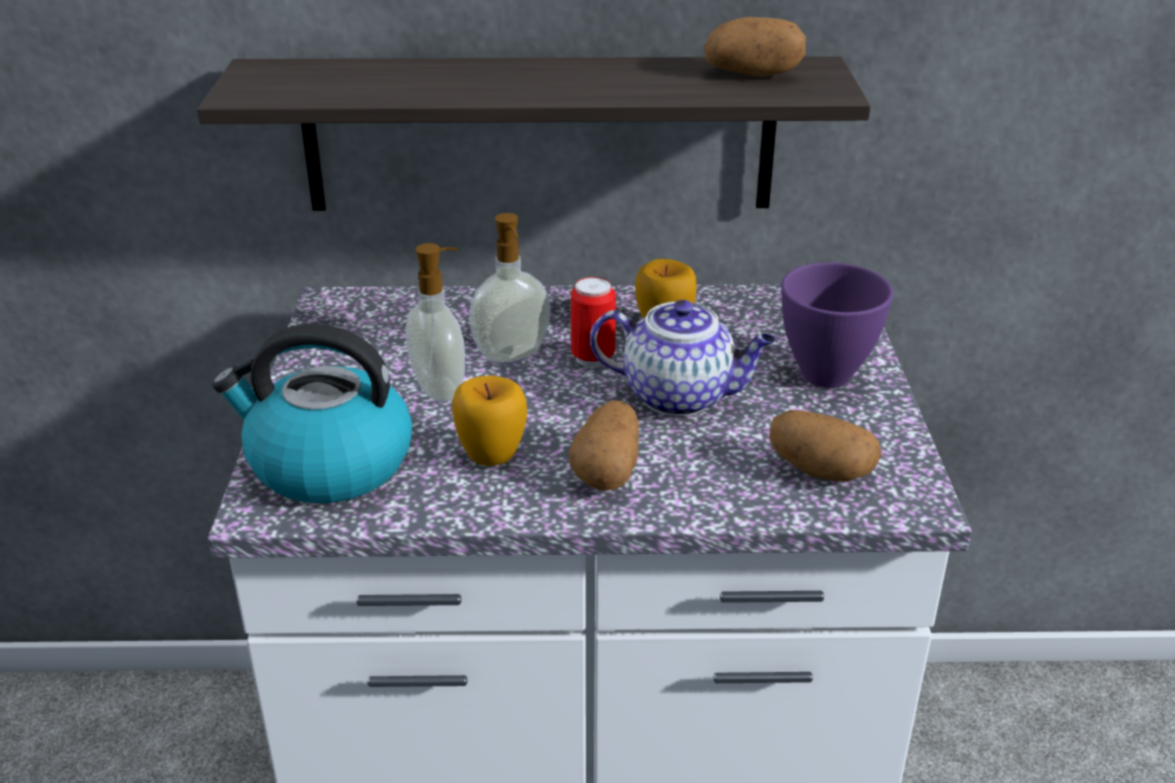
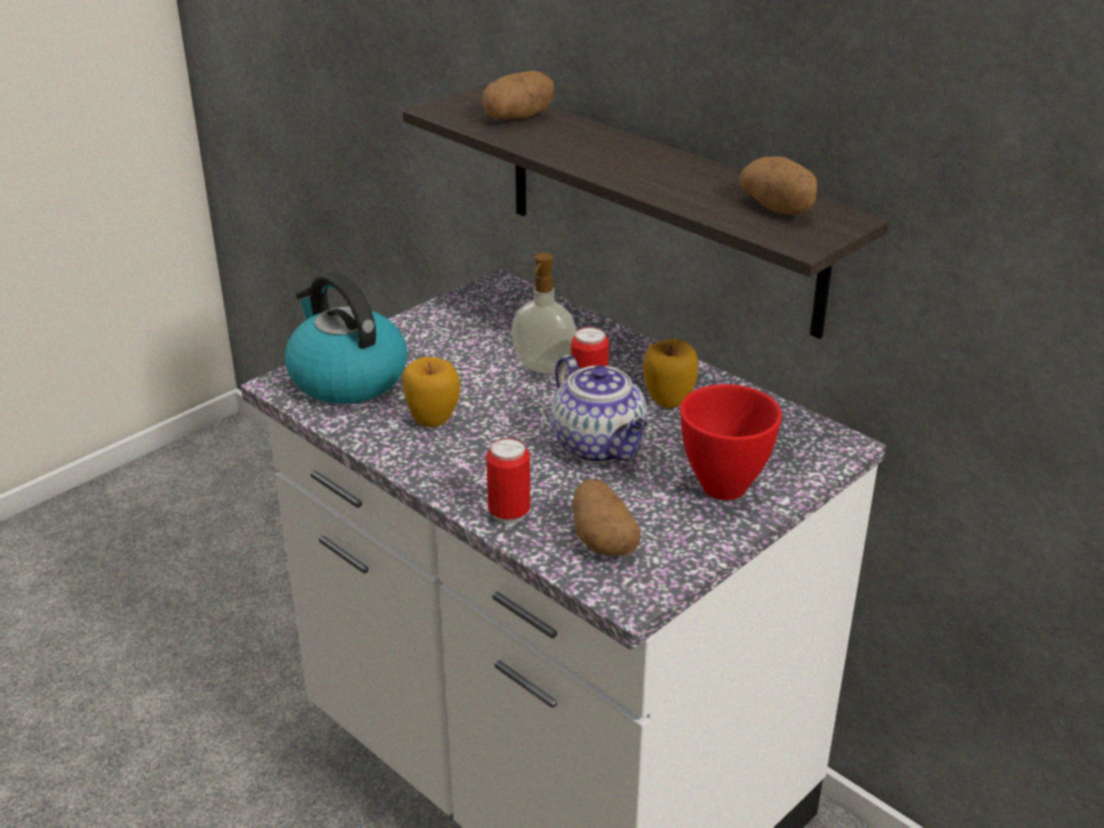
camera: 45 degrees right, 0 degrees up
soap dispenser [406,243,465,402] -> none
potato [569,400,639,491] -> potato moved to [482,71,554,119]
purple bowl [781,262,893,388] -> red bowl [680,384,782,500]
none -> can [486,438,530,524]

